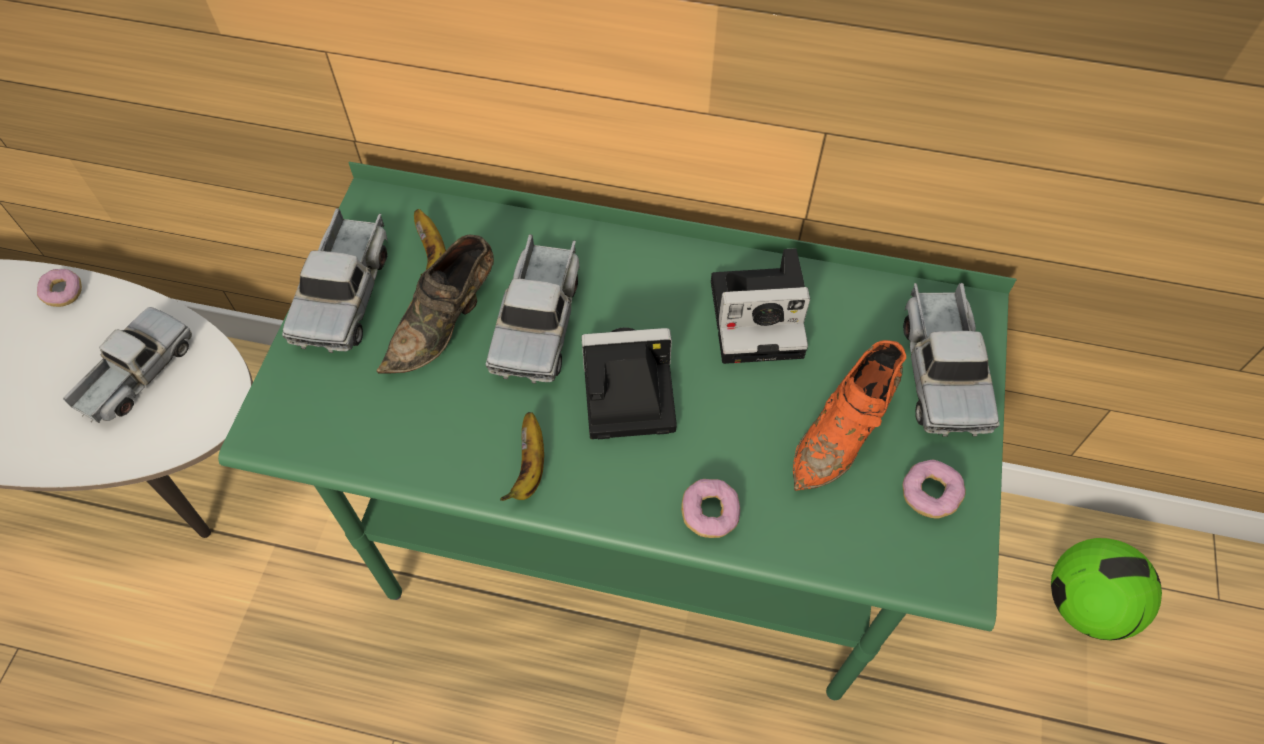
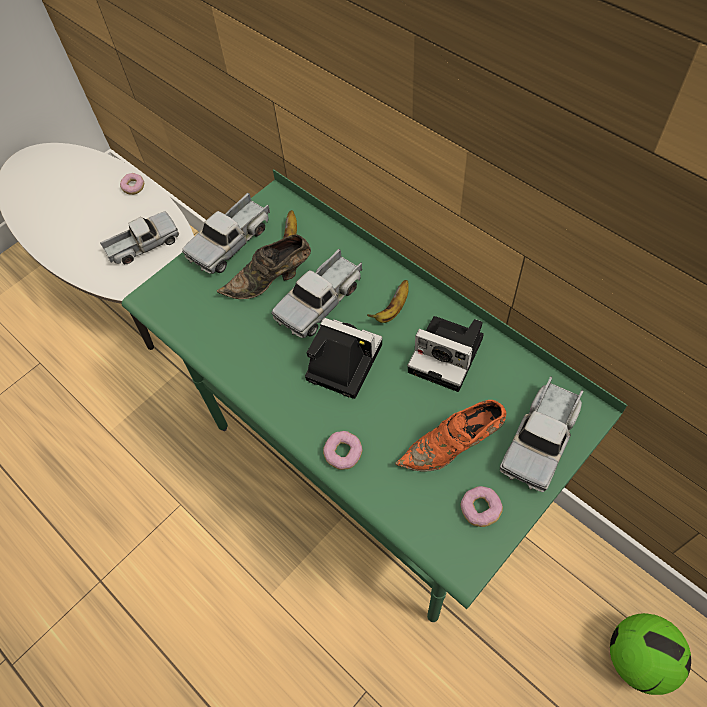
camera: 35 degrees right, 0 degrees up
banana [500,412,544,501] -> banana moved to [367,280,409,323]

